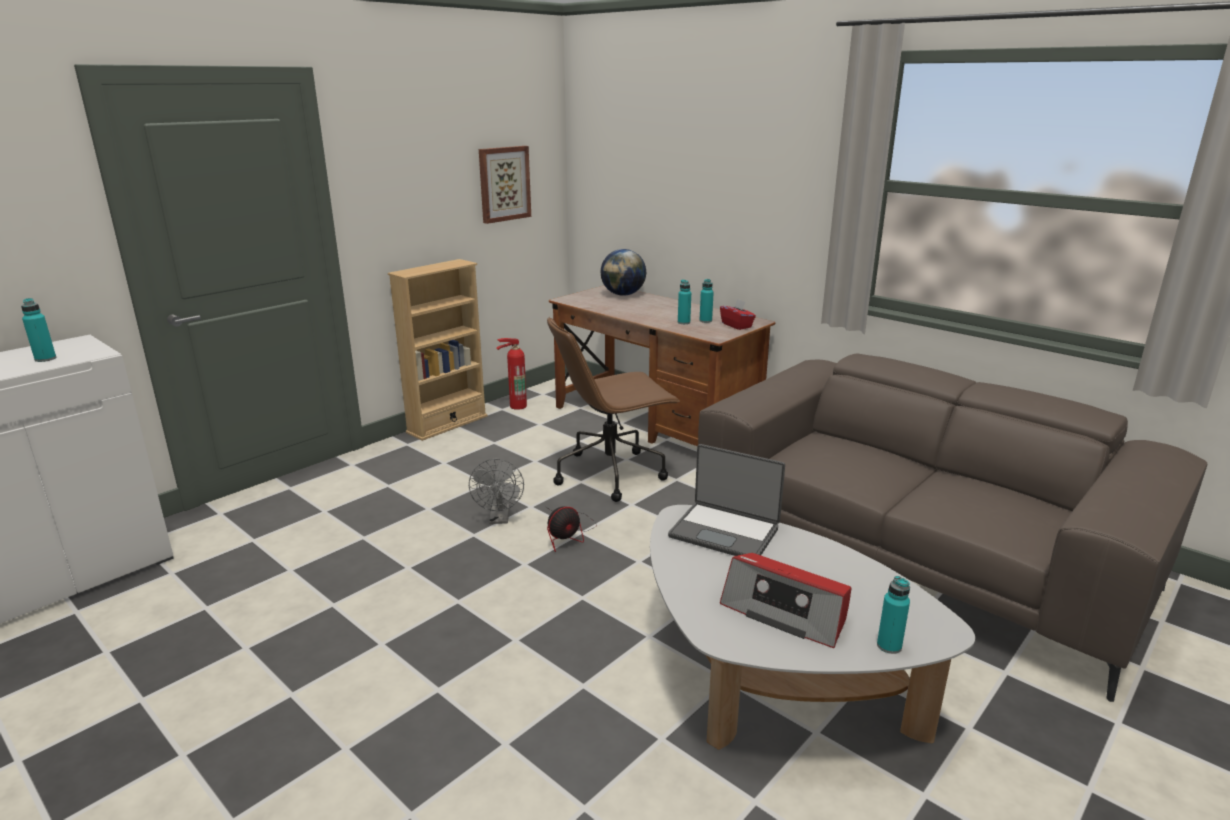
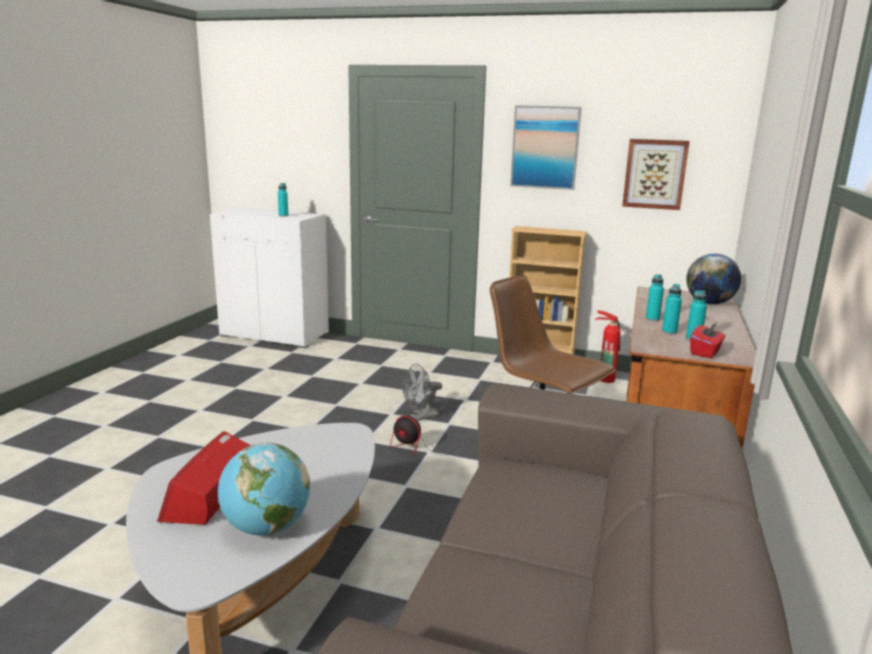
camera: 65 degrees right, 5 degrees down
laptop [668,444,785,556] -> none
turquoise bottle [877,576,910,654] -> turquoise bottle moved to [646,274,664,321]
none -> globe [218,443,310,535]
none -> picture [510,105,582,190]

